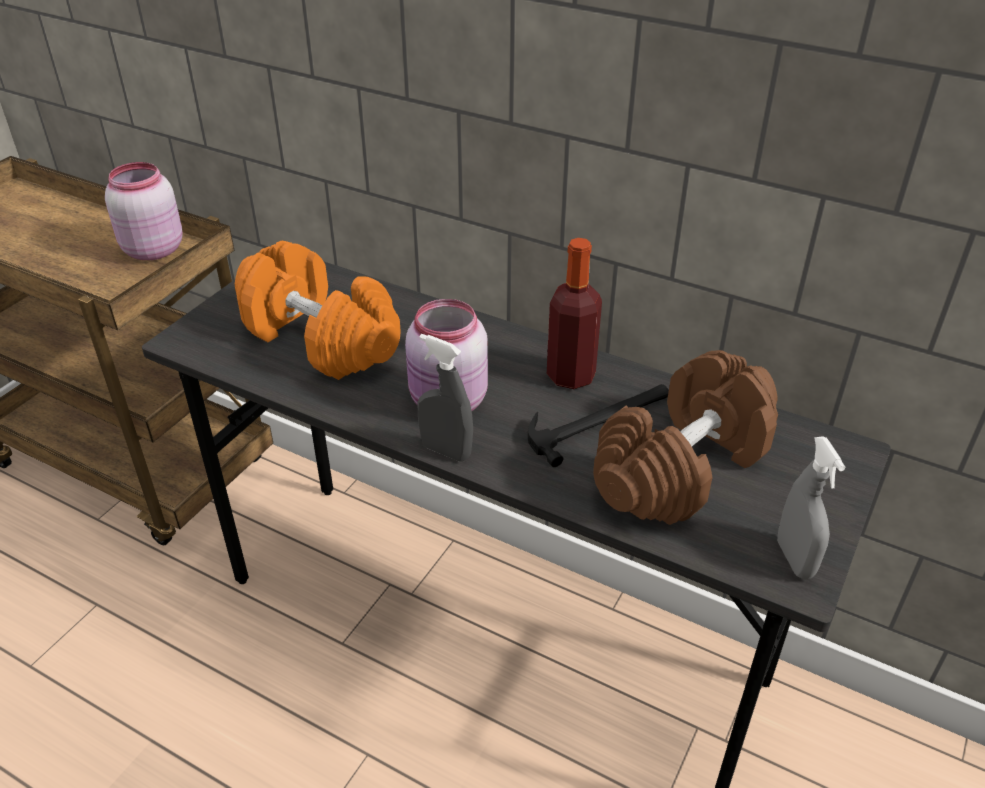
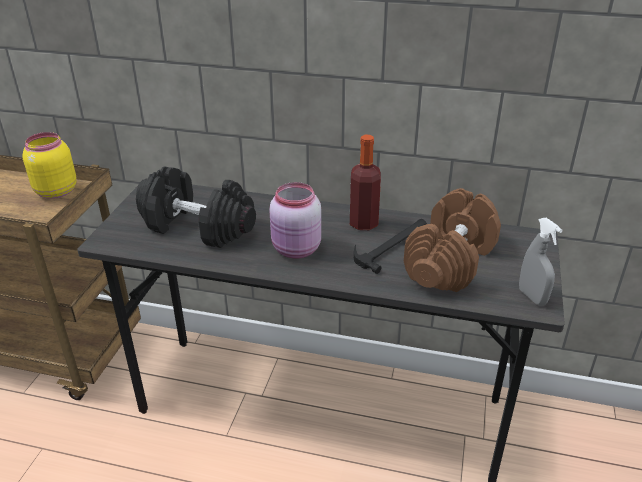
camera: 15 degrees left, 5 degrees down
pink jar [105,162,183,260] -> yellow jar [22,132,77,199]
orange dumbbell [235,241,401,380] -> black dumbbell [136,166,256,248]
grey spray bottle [418,334,473,461] -> none

